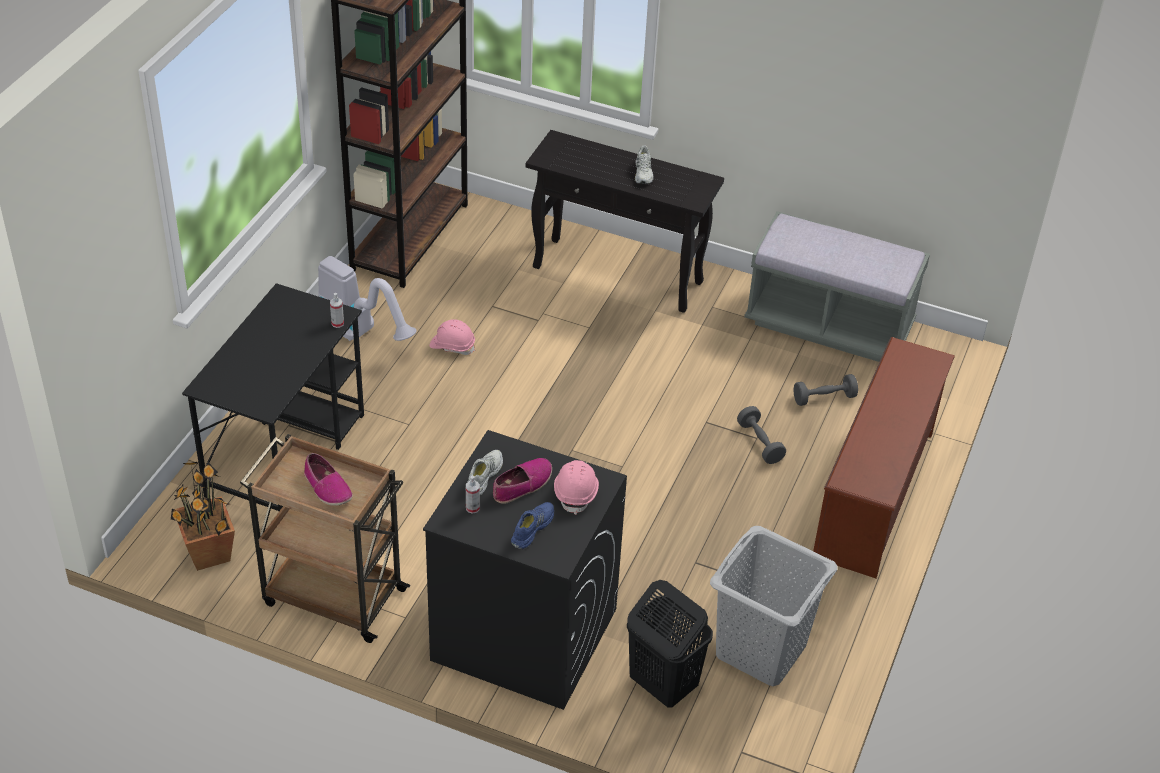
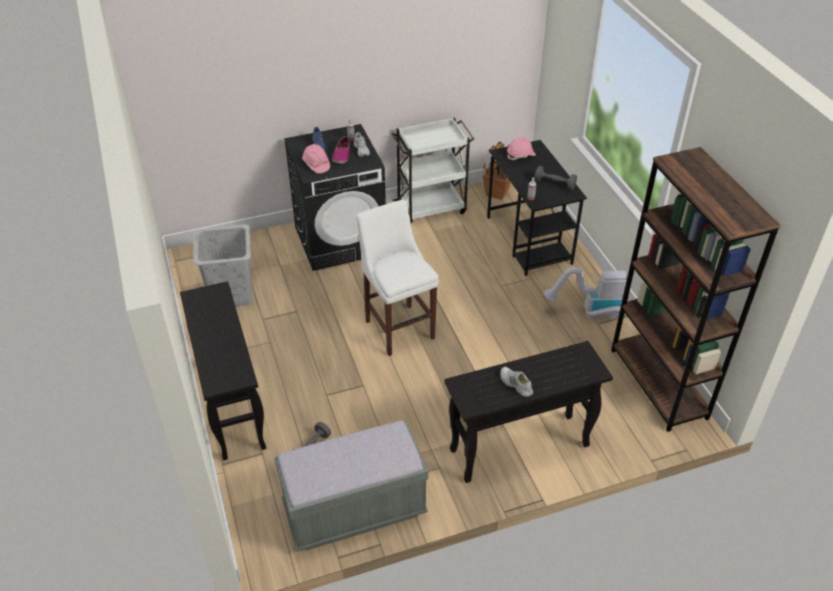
camera: 140 degrees right, 0 degrees up
brown cart [240,434,410,643] -> white cart [391,118,474,223]
shoe [304,453,352,506] -> none
pink hard hat [430,319,475,355] -> pink hard hat moved to [507,137,536,160]
black laundry basket [627,580,713,708] -> none
grey dumbbell [737,406,786,464] -> grey dumbbell moved to [535,166,577,190]
brown shoe rack [813,337,955,578] -> black console table [180,281,266,460]
none -> white stool [356,199,439,356]

